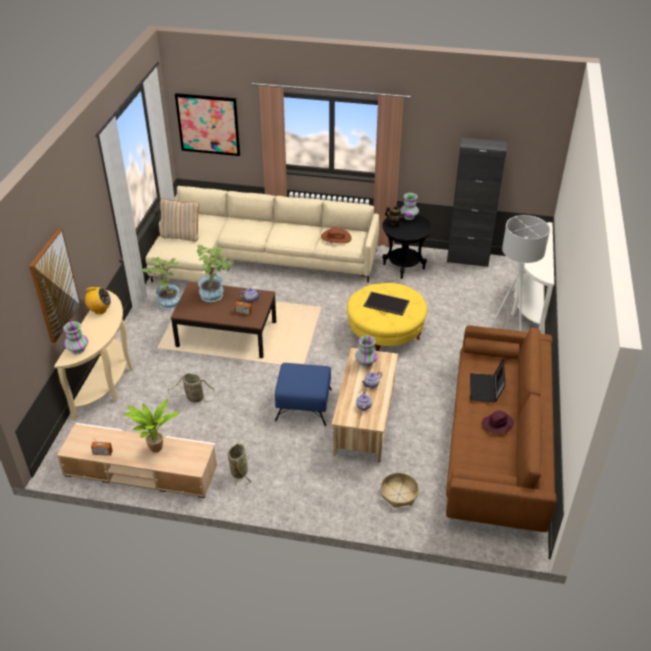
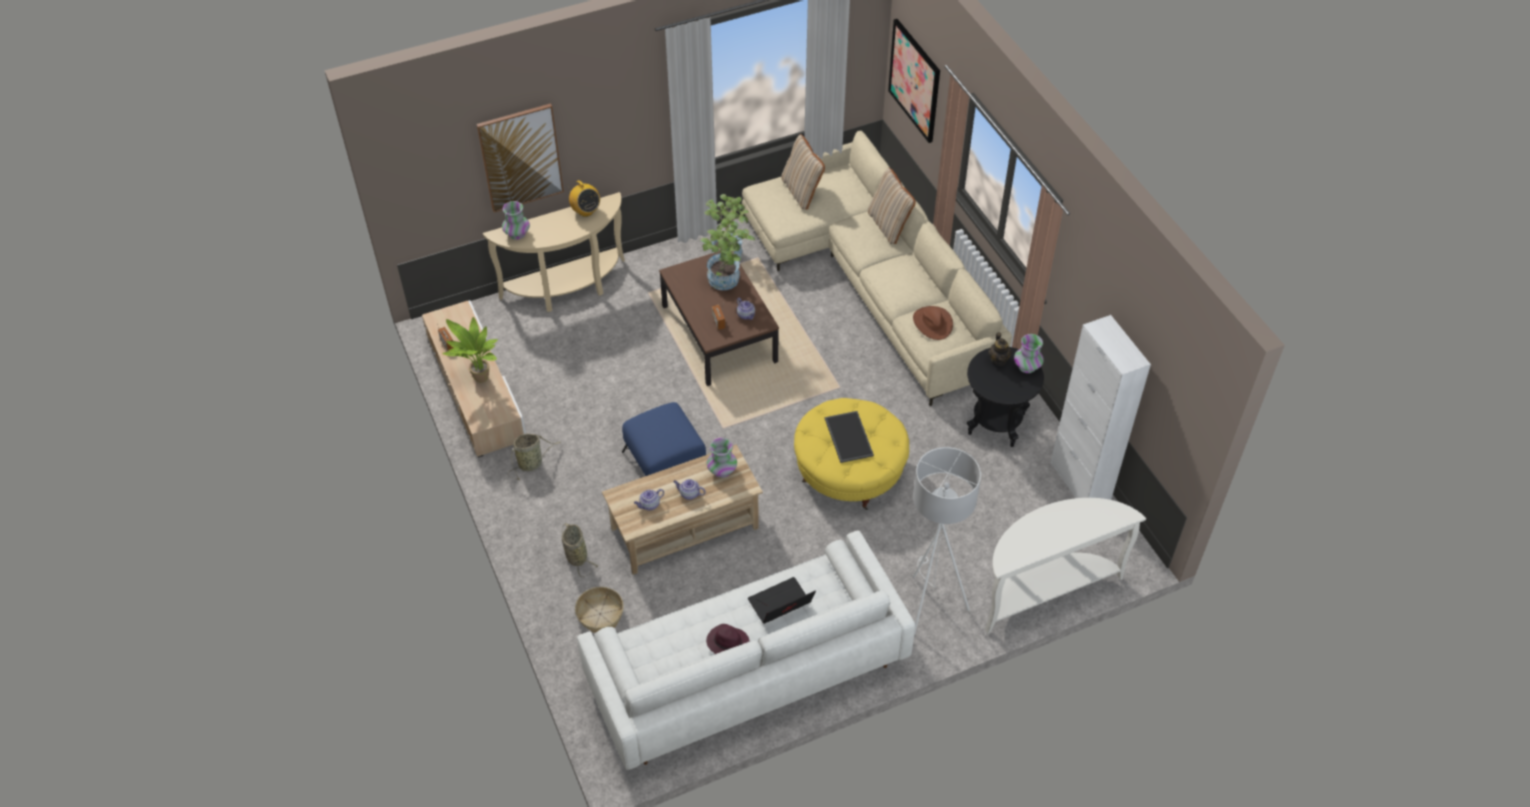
camera: 55 degrees right, 10 degrees up
basket [168,373,214,403] -> basket moved to [562,523,599,577]
brown sofa [446,326,557,532] -> white sofa [577,531,915,770]
black cabinet [447,138,507,267] -> white cabinet [1051,315,1151,500]
none -> beige pillow [868,167,916,244]

